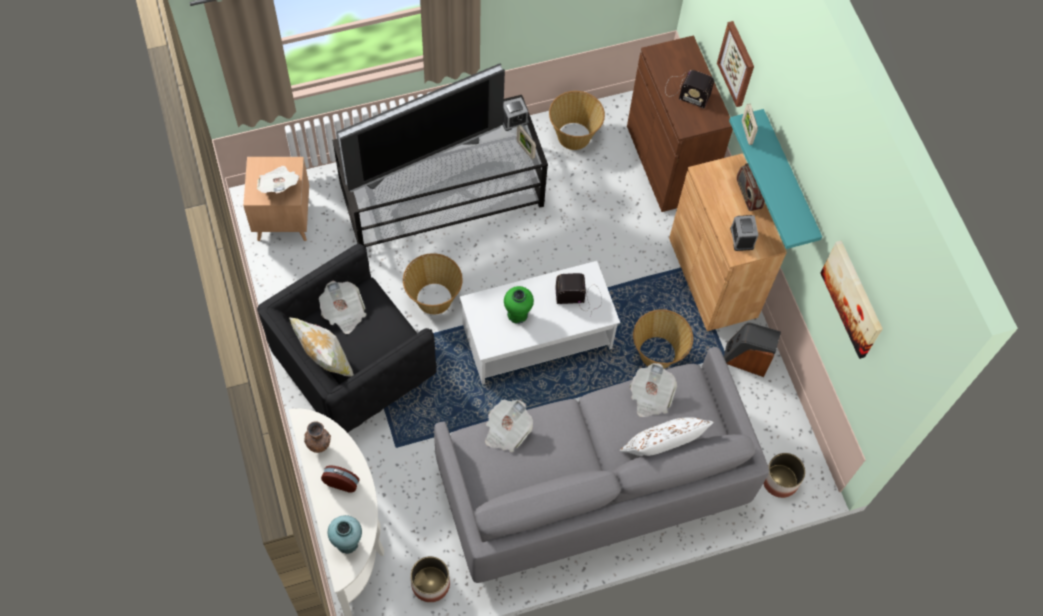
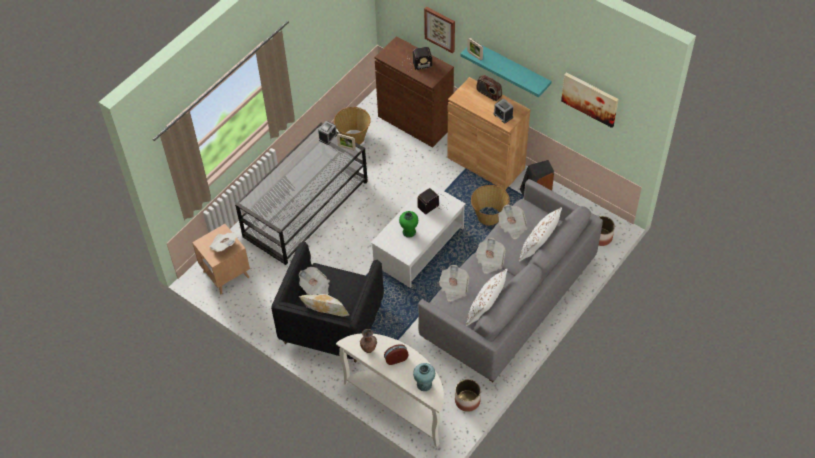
camera: 30 degrees left, 10 degrees down
television [337,63,505,192] -> none
basket [403,253,463,315] -> none
none -> white pillow [466,269,508,326]
none -> newspaper [476,238,506,274]

